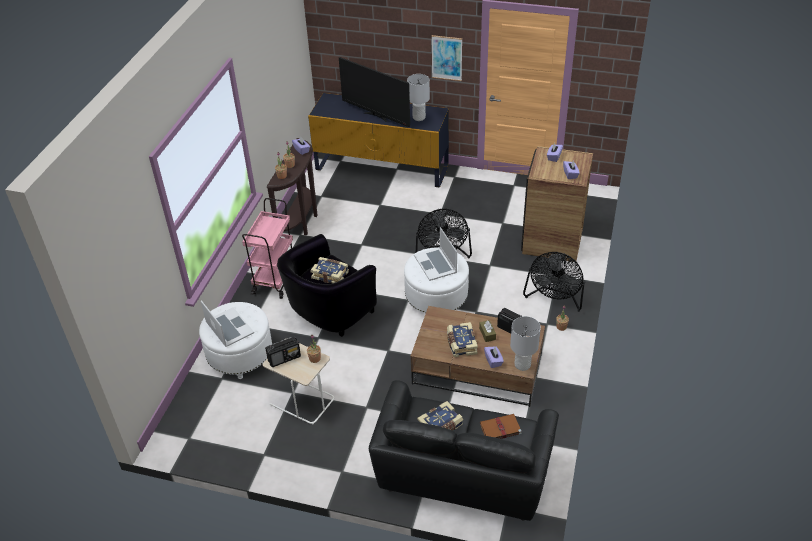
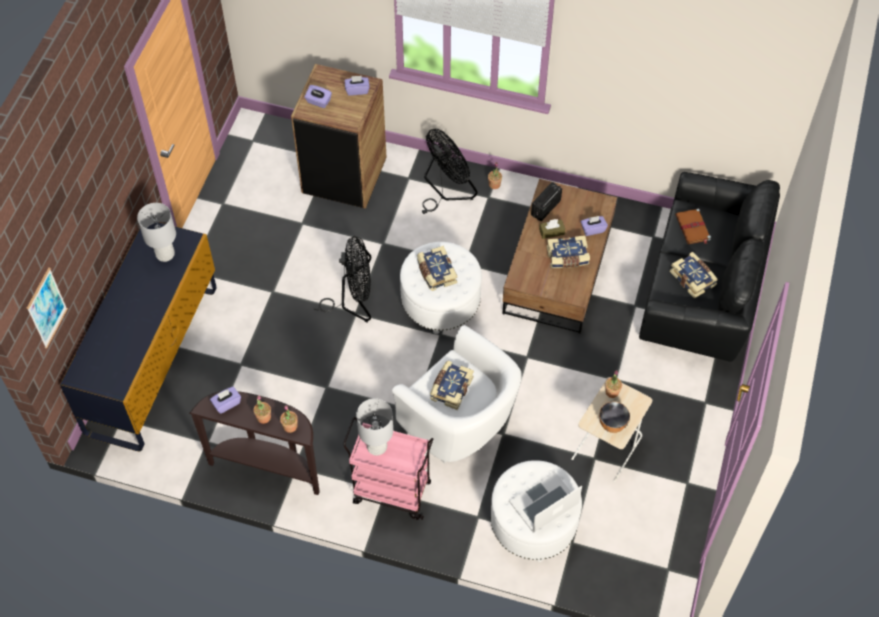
camera: 90 degrees left, 15 degrees up
radio [265,337,301,367] -> bowl [599,402,630,433]
black armchair [277,234,377,337] -> white armchair [392,325,522,463]
television [339,57,410,127] -> none
laptop [414,227,457,281] -> book [417,246,457,291]
picture [432,35,462,81] -> picture moved to [27,267,68,348]
grey table lamp [510,316,541,371] -> grey table lamp moved to [356,398,393,456]
black fan [523,252,585,312] -> black fan turned 60 degrees counterclockwise [422,129,478,214]

